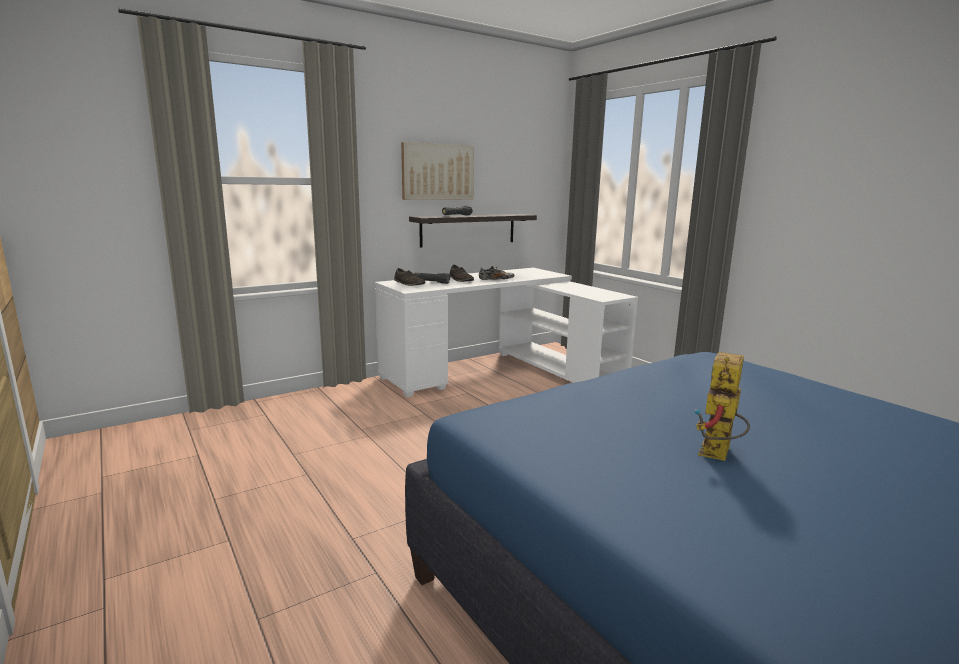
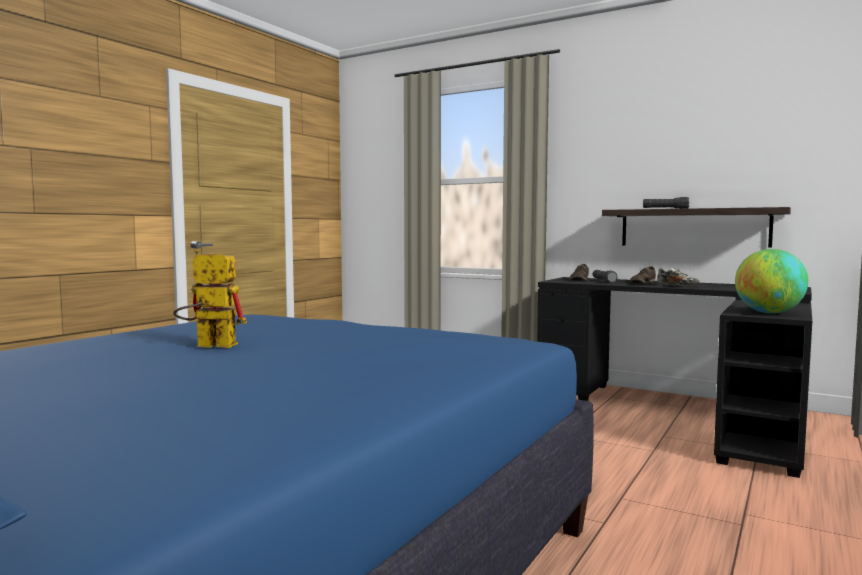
camera: 65 degrees right, 10 degrees down
white desk [375,268,638,397] -> black desk [537,277,812,478]
picture [401,142,474,200] -> none
none -> globe [735,249,808,313]

